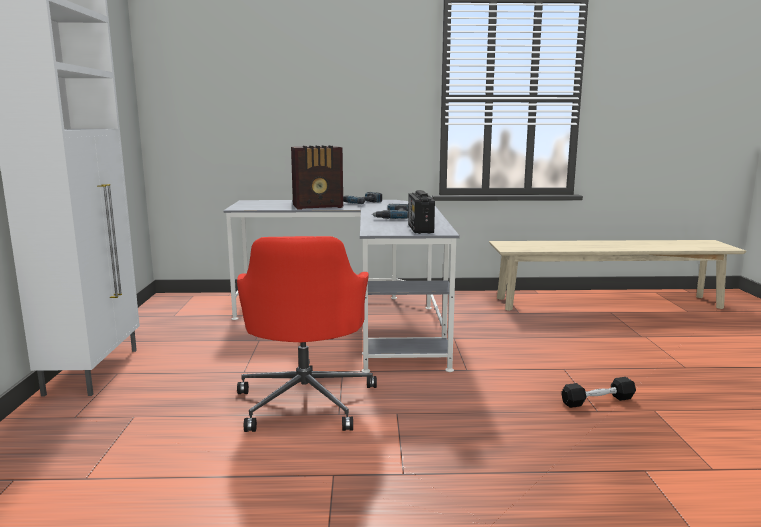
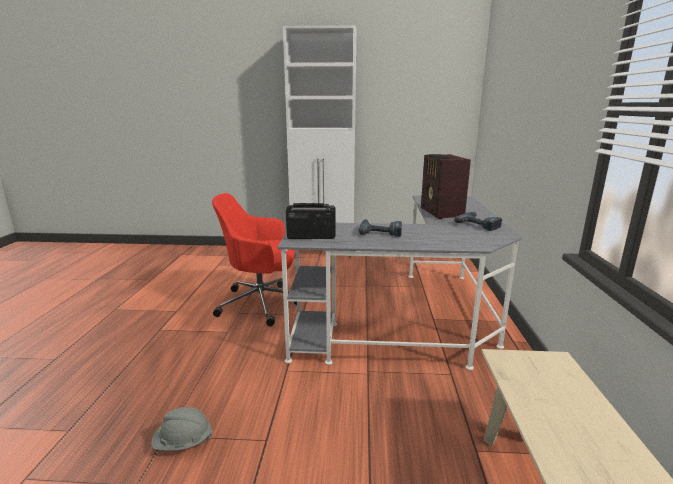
camera: 95 degrees right, 5 degrees up
black dumbbell [561,377,636,408] -> grey hard hat [151,407,213,450]

